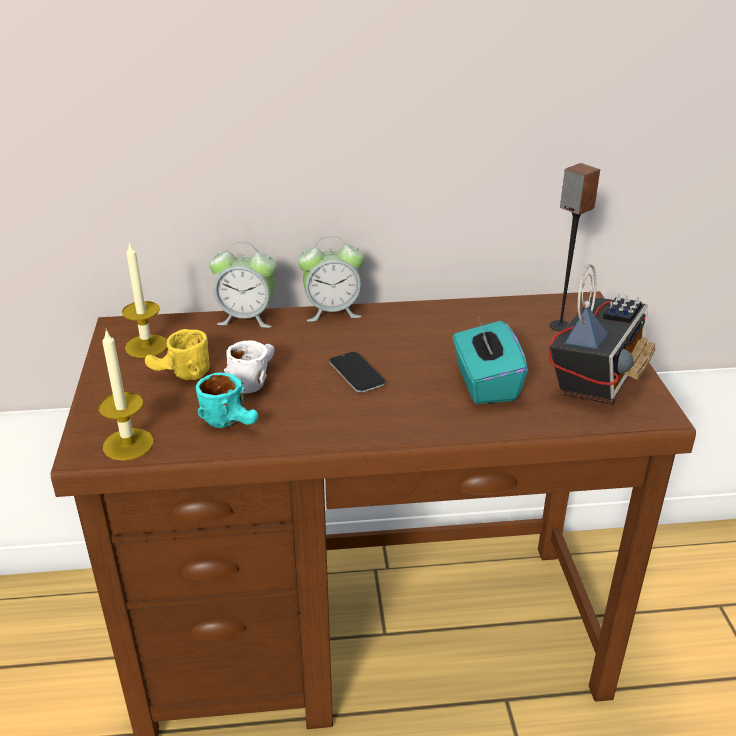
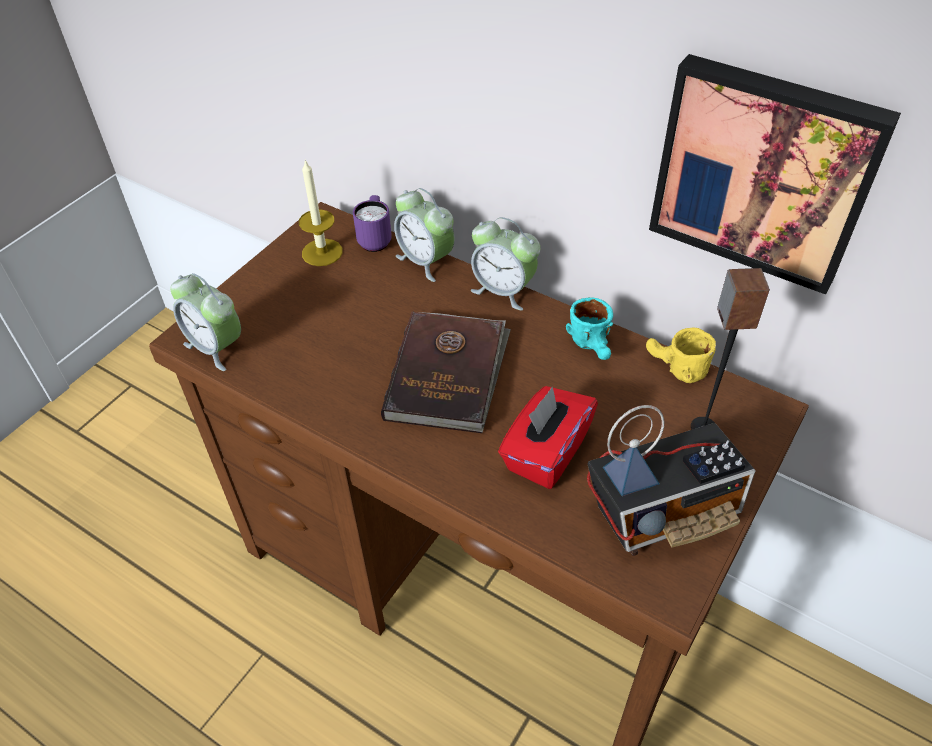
camera: 40 degrees right, 15 degrees up
candle [98,330,154,461] -> alarm clock [170,273,241,371]
yellow mug [145,329,210,380] -> yellow mug moved to [646,328,716,383]
turquoise mug [196,372,258,428] -> turquoise mug moved to [566,297,613,360]
white mug [224,340,274,394] -> none
phone [329,352,386,393] -> brown book [381,311,511,433]
turquoise tissue box [453,317,528,404] -> red tissue box [498,386,598,489]
none -> purple mug [353,195,392,252]
none -> picture [649,54,901,295]

